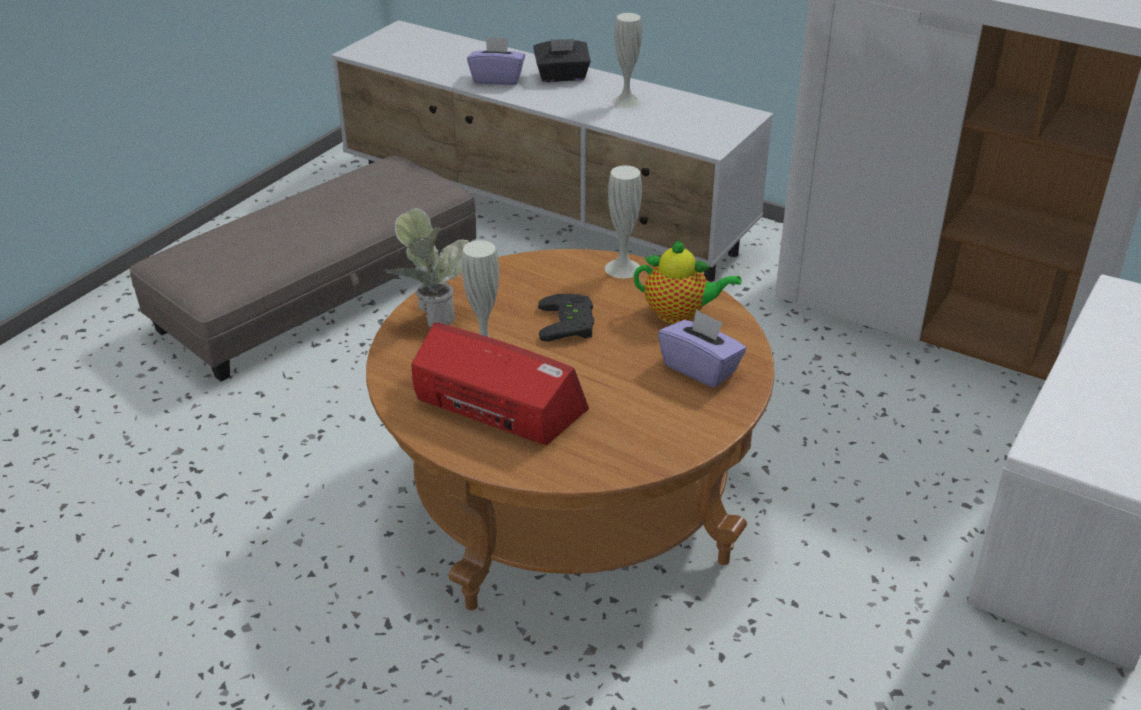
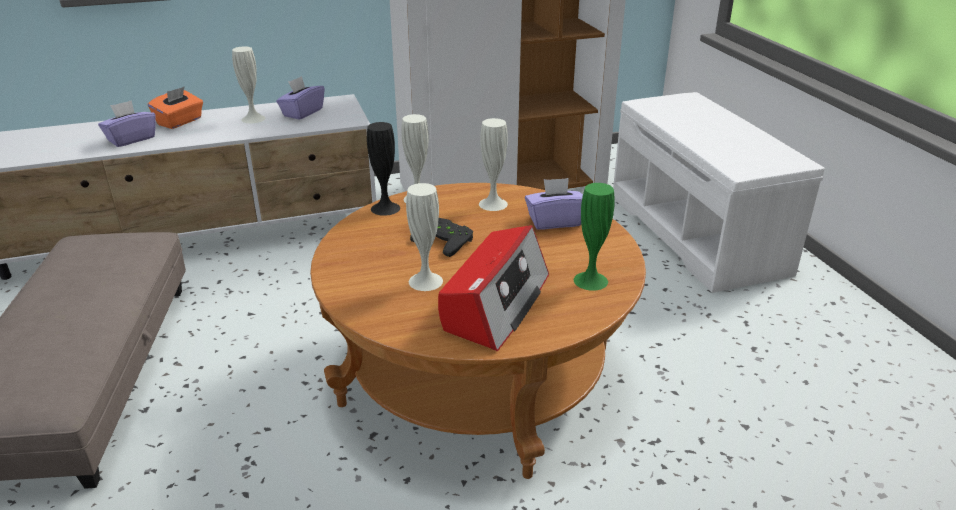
camera: 50 degrees left, 5 degrees down
potted plant [385,208,470,327] -> none
radio [411,322,589,445] -> radio turned 135 degrees clockwise [438,226,549,351]
black tissue box [533,39,591,82] -> orange tissue box [148,86,203,129]
teapot [634,240,742,324] -> white vase [479,118,508,211]
none -> purple tissue box [276,76,325,120]
none -> black vase [367,122,400,216]
none -> green vase [574,183,615,291]

